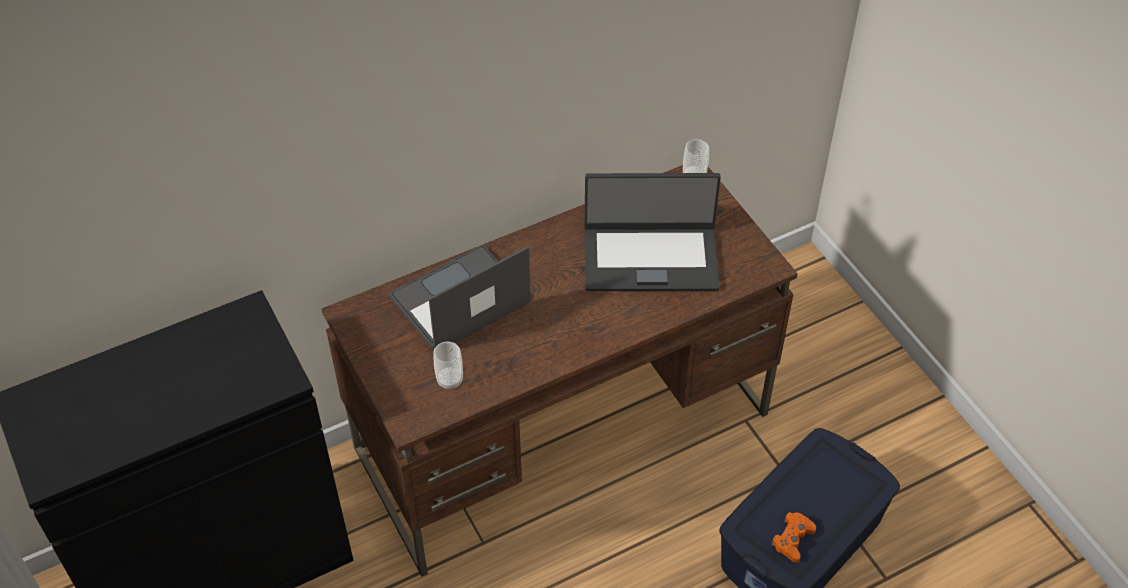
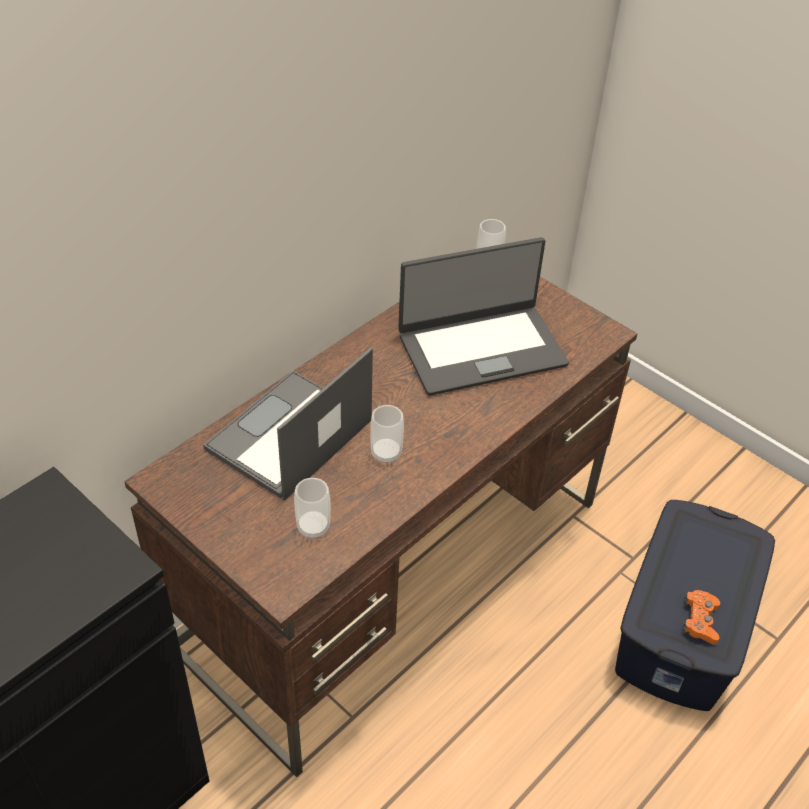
camera: 20 degrees left, 5 degrees down
none -> cup [370,405,404,463]

